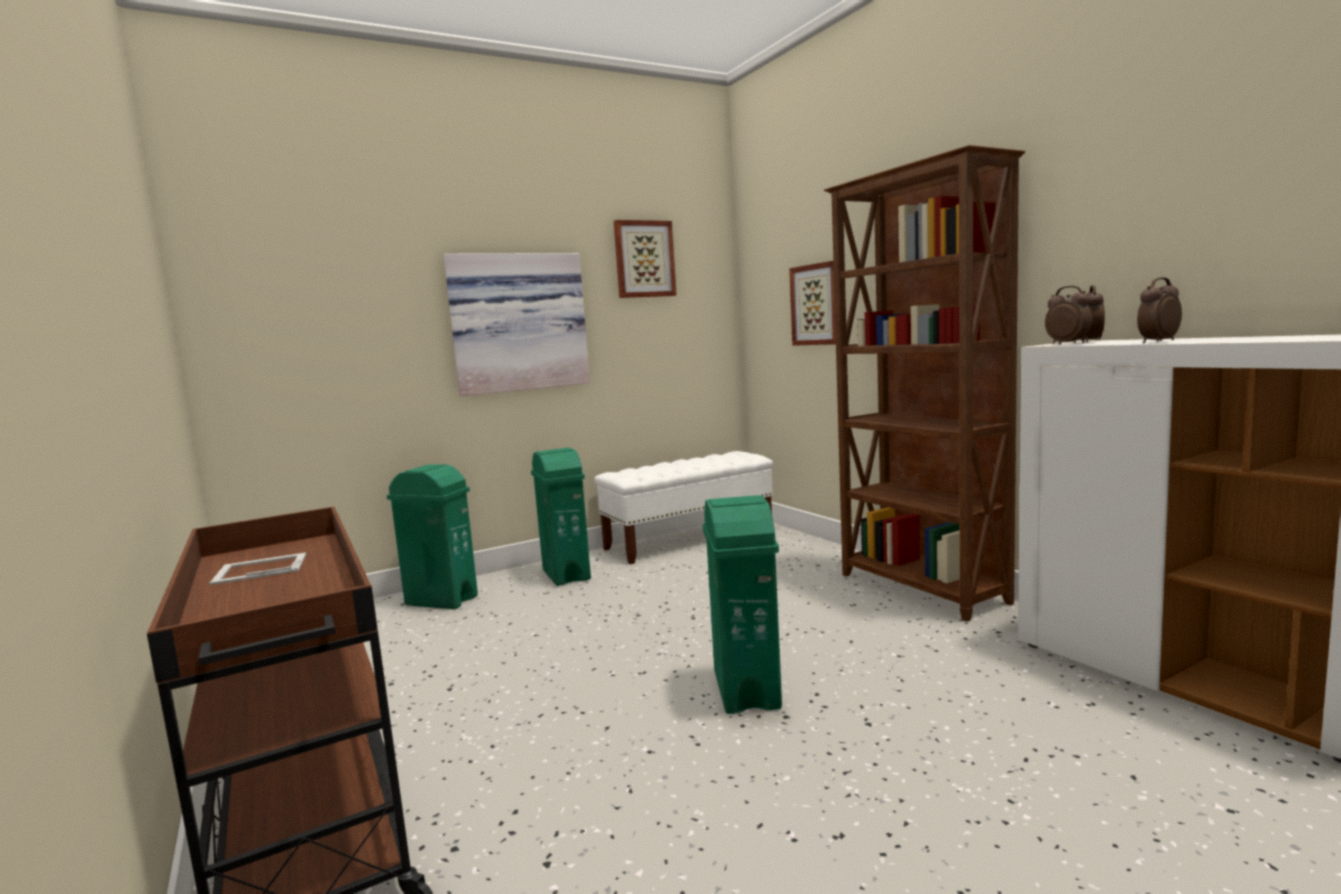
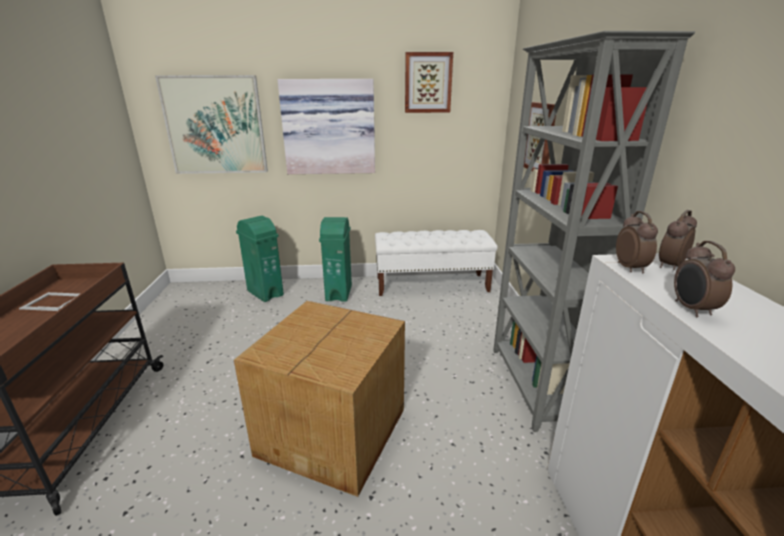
camera: 25 degrees right, 15 degrees up
green trash can [703,495,782,714] -> cardboard box [234,301,405,497]
brown bookcase [824,145,1025,622] -> grey bookcase [493,31,695,432]
alarm clock [1137,277,1182,343] -> alarm clock turned 90 degrees counterclockwise [674,241,735,317]
none -> picture [155,75,268,174]

